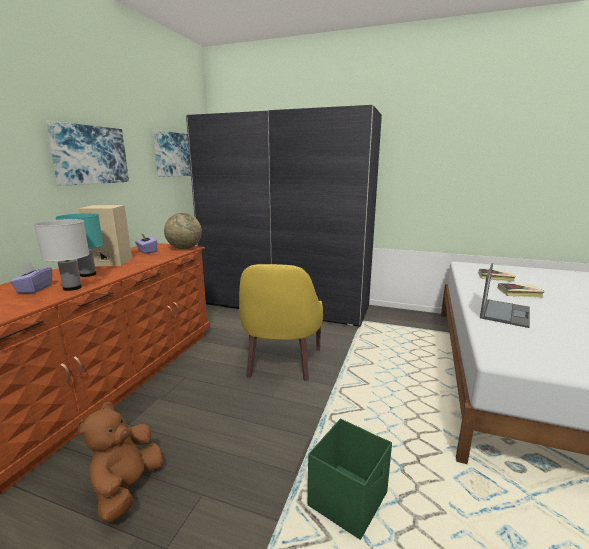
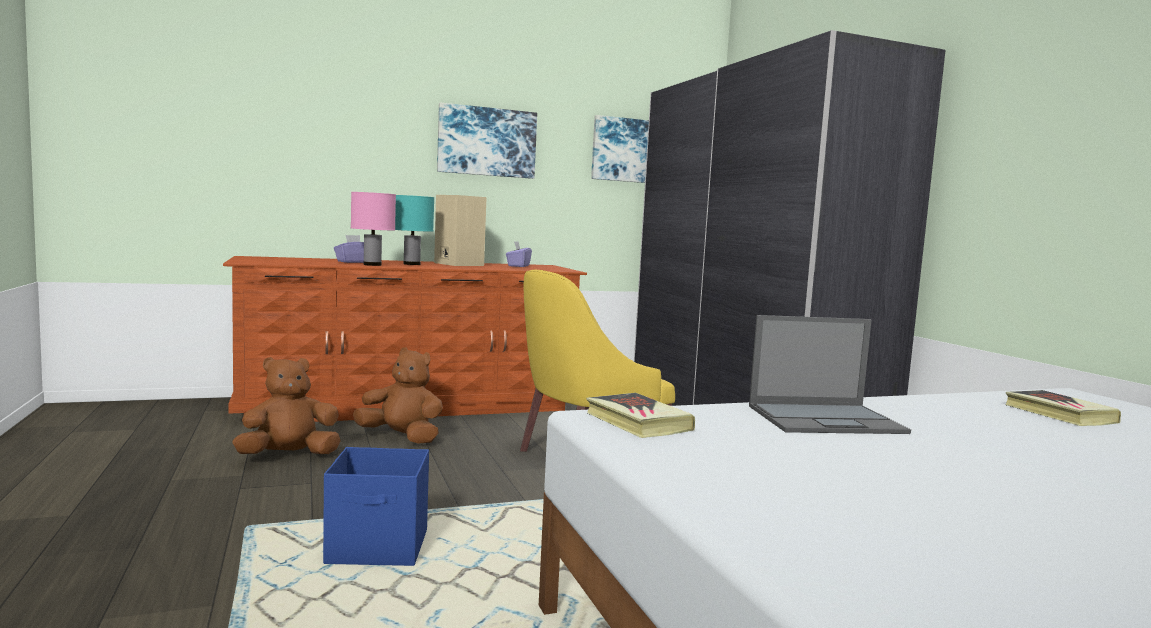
camera: 50 degrees right, 10 degrees down
white table lamp [34,219,90,291] -> pink table lamp [351,192,396,266]
globe [164,213,202,249] -> none
green storage box [308,418,392,540] -> blue storage box [323,447,429,566]
book [498,283,545,298] -> book moved to [586,393,695,438]
none -> brown plush toy [353,347,443,444]

